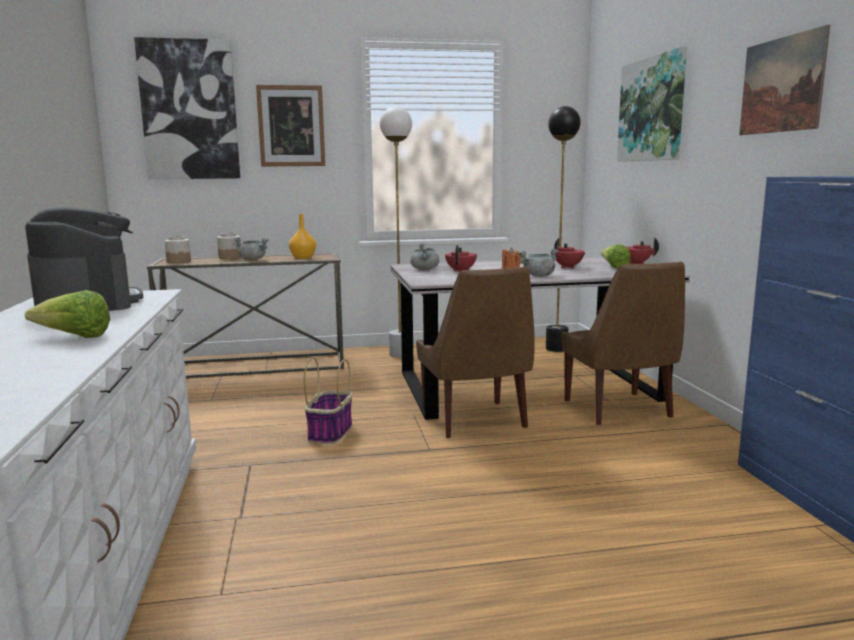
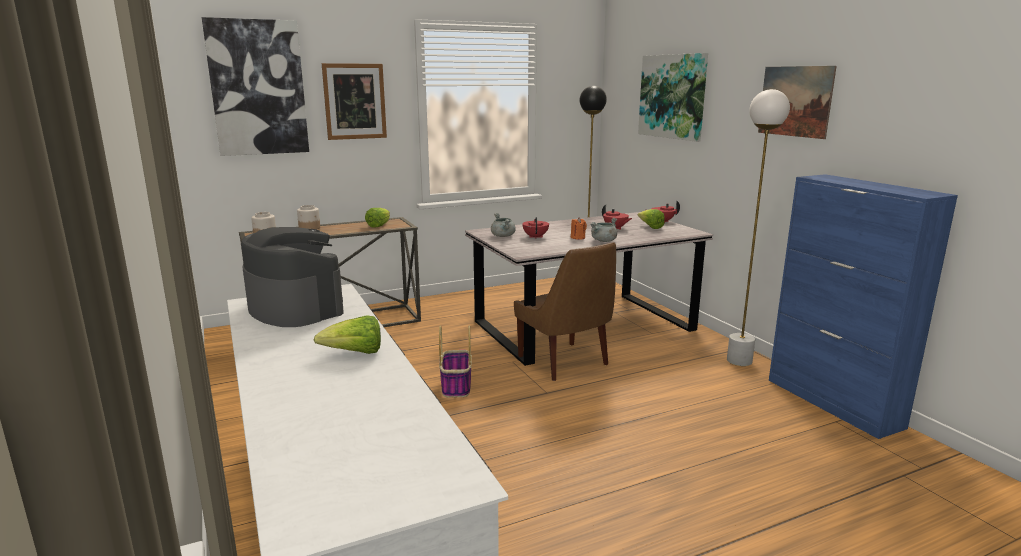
camera: 15 degrees left, 5 degrees up
grey cooking pot [234,237,269,260] -> none
orange vase [289,214,316,259] -> lettuce [365,208,390,228]
white floor lamp [380,106,412,358] -> white floor lamp moved to [727,89,790,366]
brown chair [561,262,685,425] -> none

